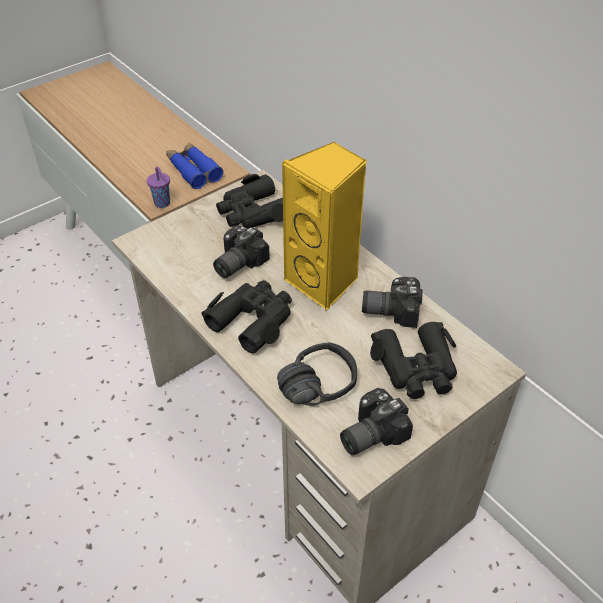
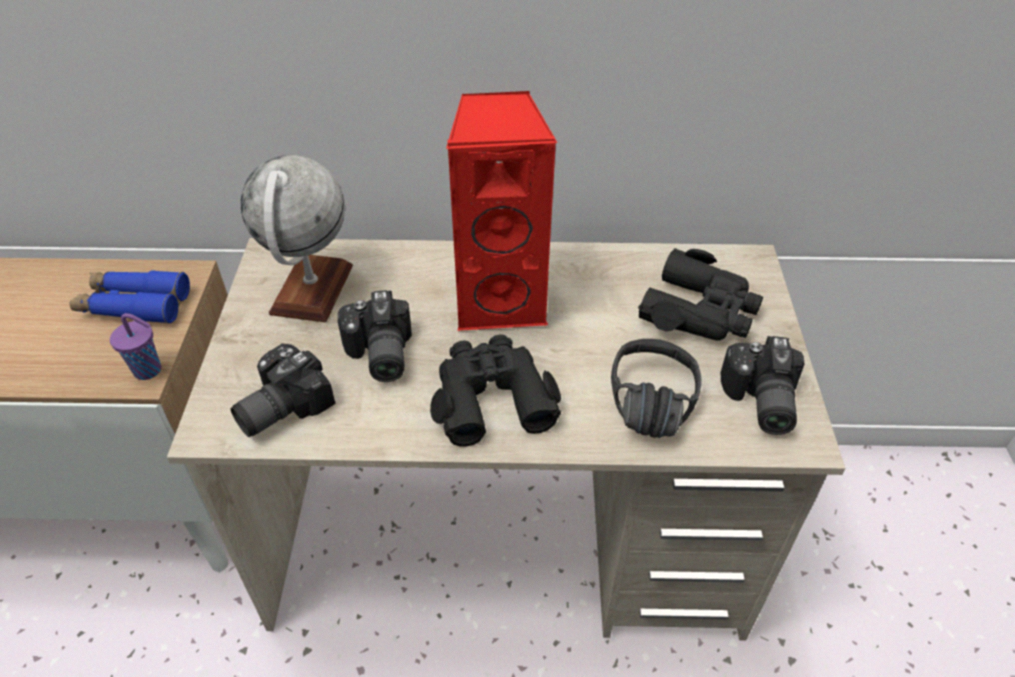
camera: 50 degrees left, 0 degrees up
black binoculars [216,174,283,229] -> globe [241,155,353,322]
yellow speaker [281,142,367,310] -> red speaker [446,91,557,331]
camera [362,277,422,328] -> camera moved to [230,344,335,437]

